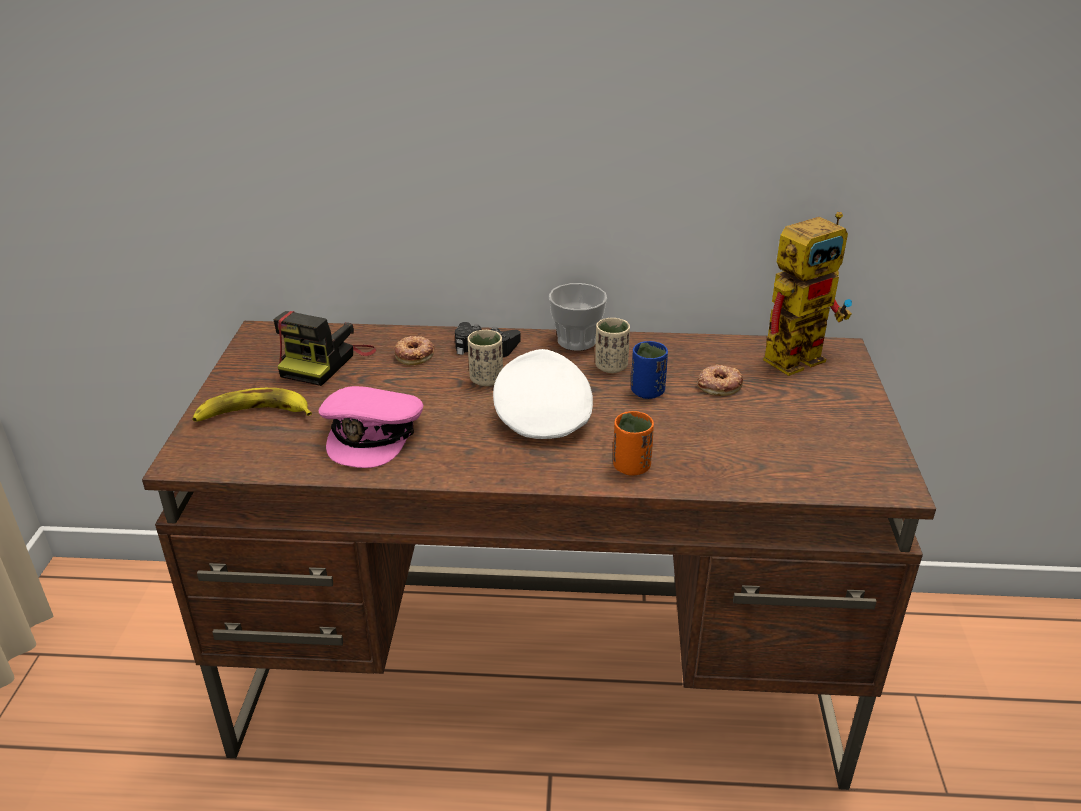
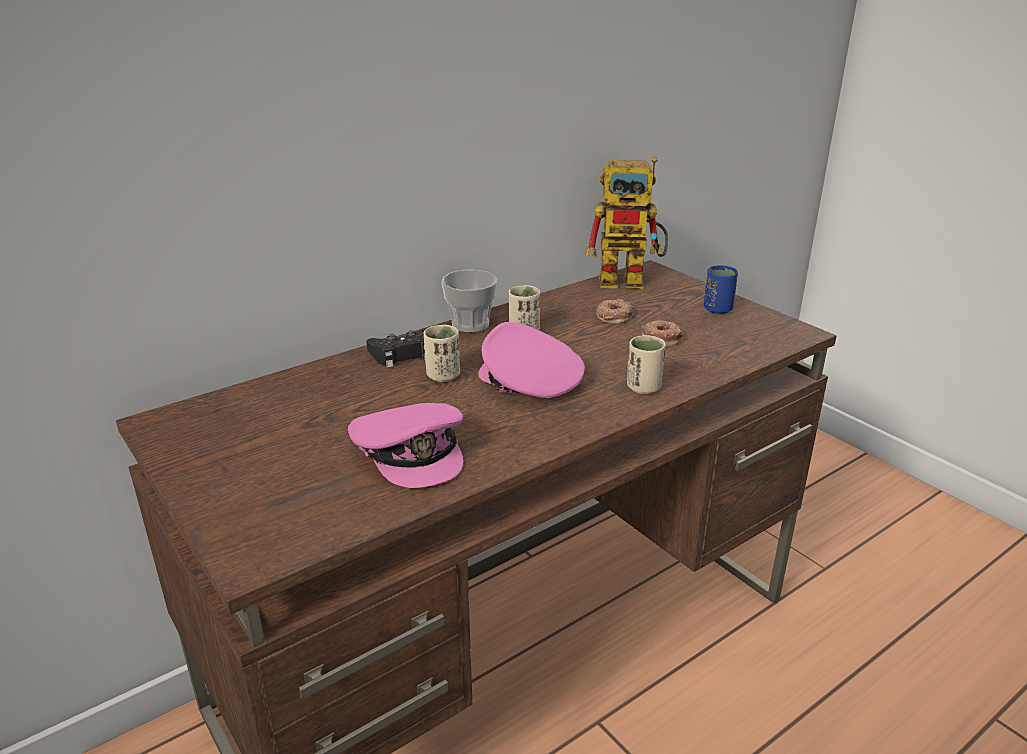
camera: 40 degrees left, 5 degrees down
banana [192,388,312,422] -> none
camera [273,311,376,386] -> none
donut [394,336,435,365] -> donut moved to [642,320,684,346]
white cap [493,349,593,439] -> pink cap [478,322,585,398]
orange cup [613,411,654,476] -> beige cup [627,335,666,394]
blue cup [631,341,668,399] -> blue cup moved to [704,265,738,314]
toy robot [763,212,852,376] -> toy robot turned 75 degrees clockwise [585,157,668,289]

